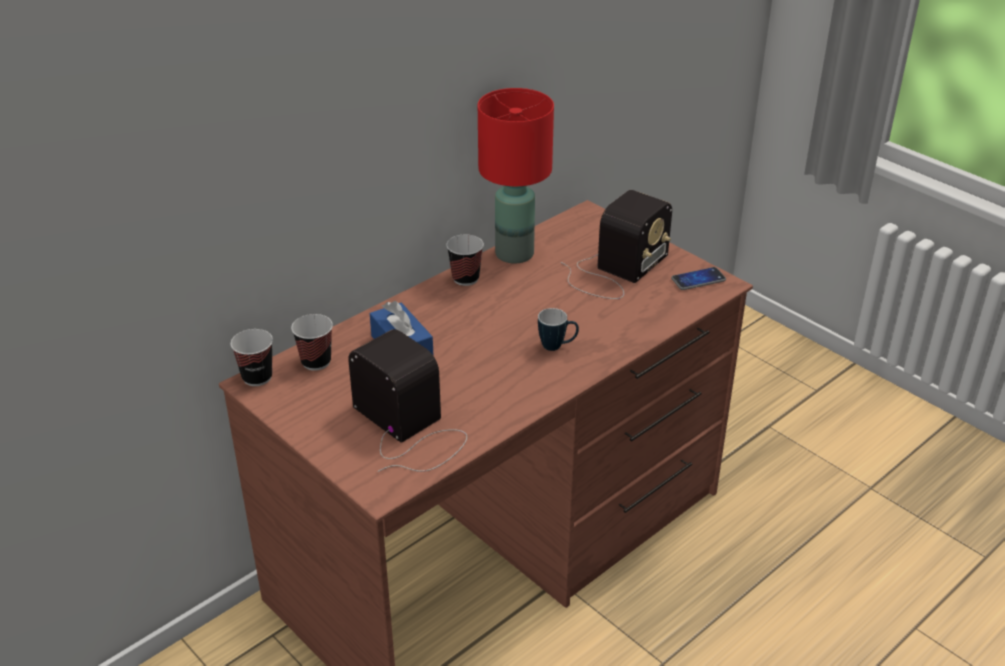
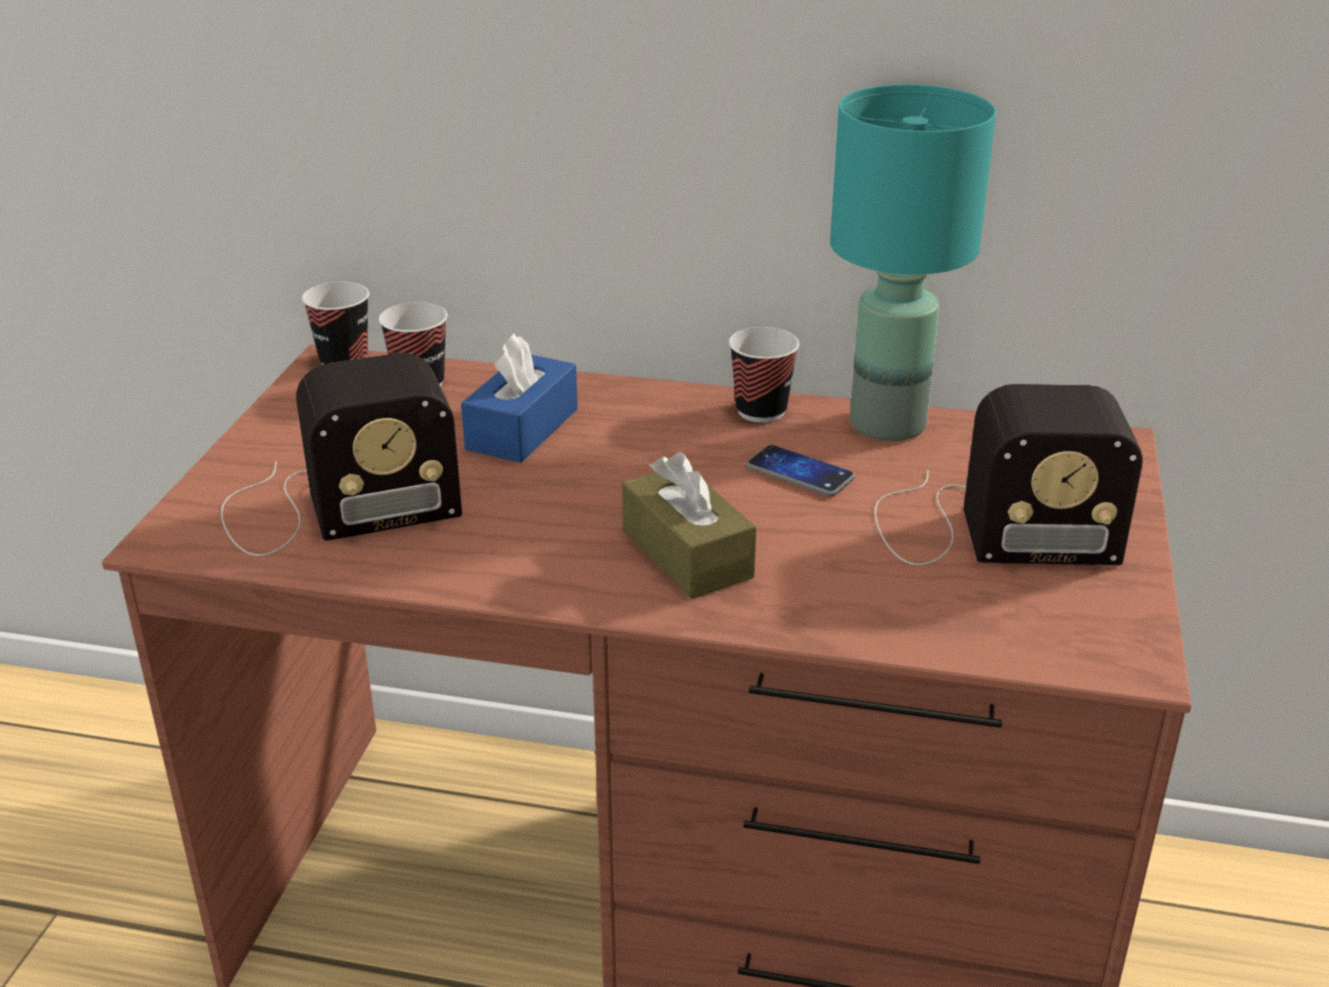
camera: 55 degrees right, 5 degrees down
radio [349,329,467,472] -> radio turned 60 degrees clockwise [221,353,462,556]
red table lamp [478,88,554,264] -> turquoise table lamp [830,84,996,441]
mug [538,308,579,351] -> brown tissue box [622,452,756,599]
phone [671,267,726,290] -> phone moved to [746,445,855,496]

